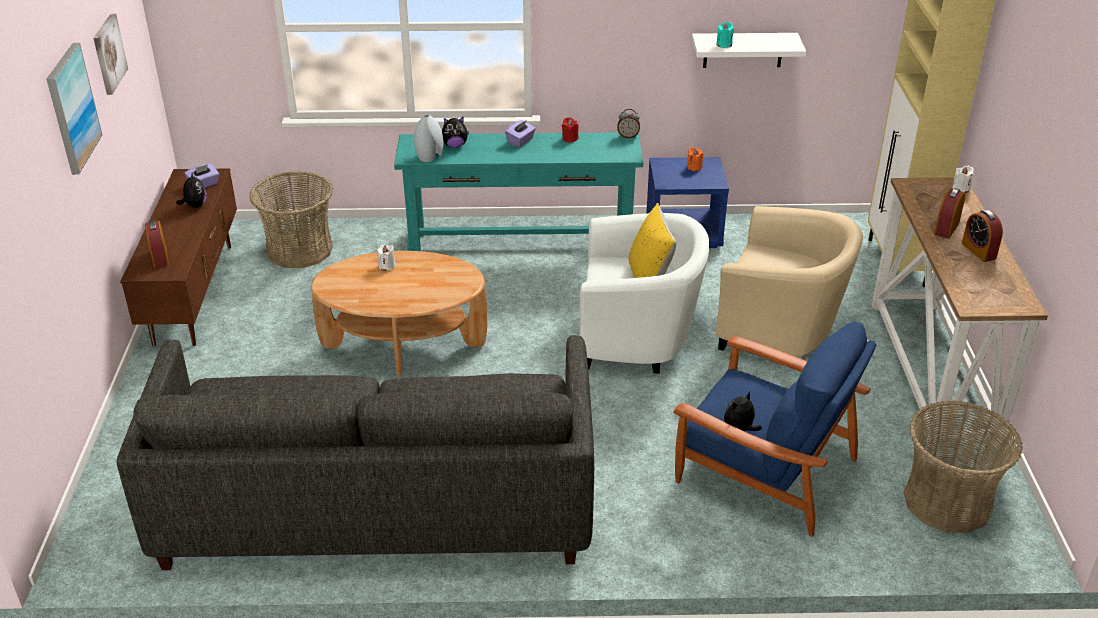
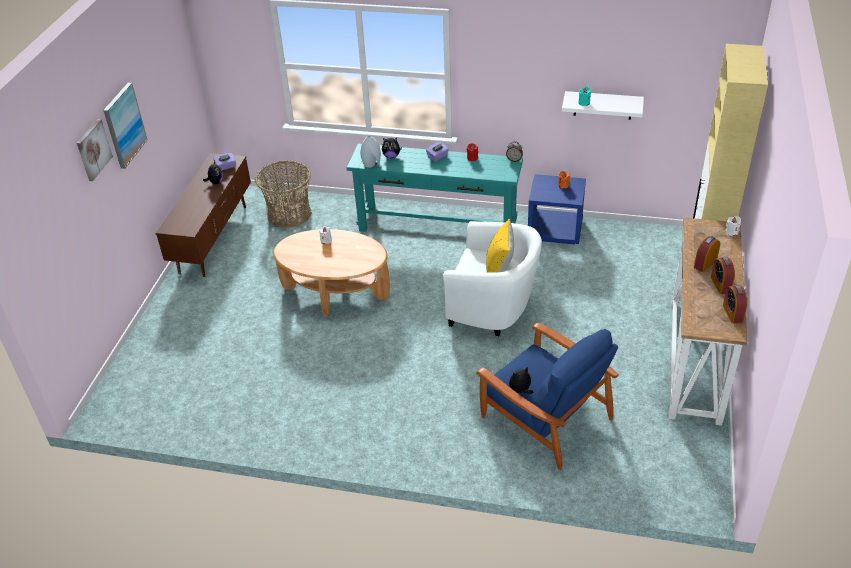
camera: 15 degrees right, 5 degrees up
picture [93,13,128,95] -> picture moved to [77,119,113,181]
grey sofa [117,335,594,570] -> none
alarm clock [145,220,169,268] -> alarm clock moved to [723,285,747,324]
beige armchair [716,206,863,356] -> none
basket [903,400,1023,533] -> none

